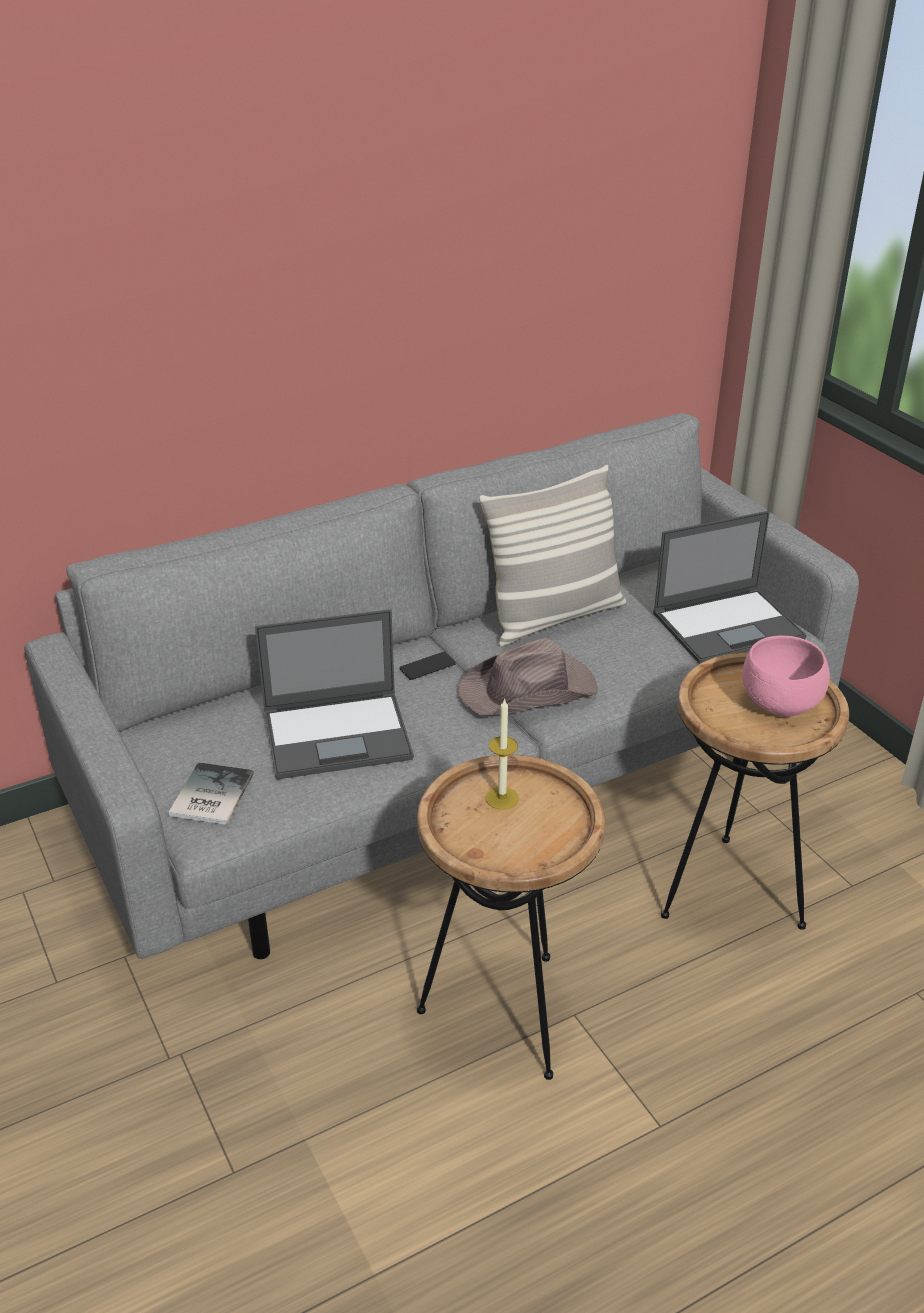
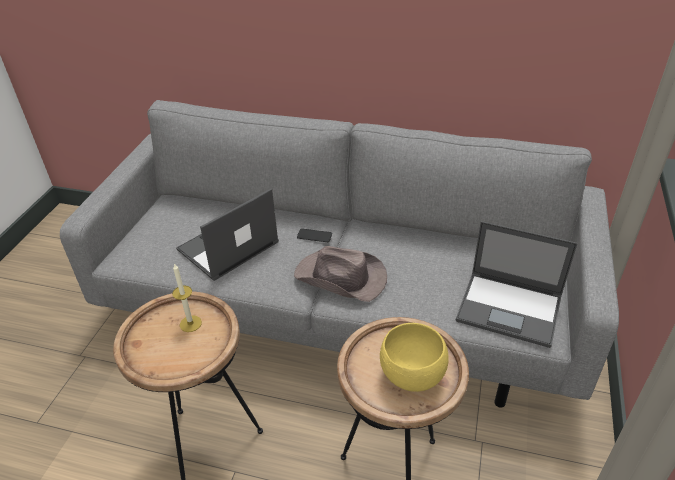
camera: 45 degrees right, 5 degrees up
book [169,762,254,825] -> none
laptop [255,609,414,780] -> laptop turned 105 degrees clockwise [176,188,279,281]
pillow [479,465,626,646] -> none
pink bowl [742,636,830,717] -> yellow bowl [380,323,449,392]

